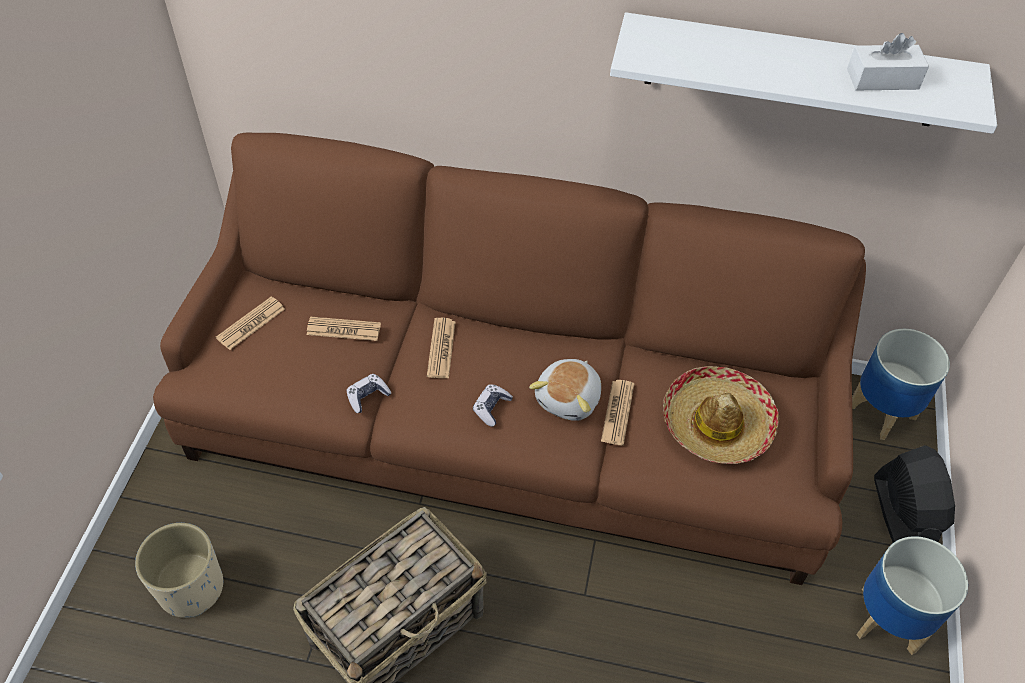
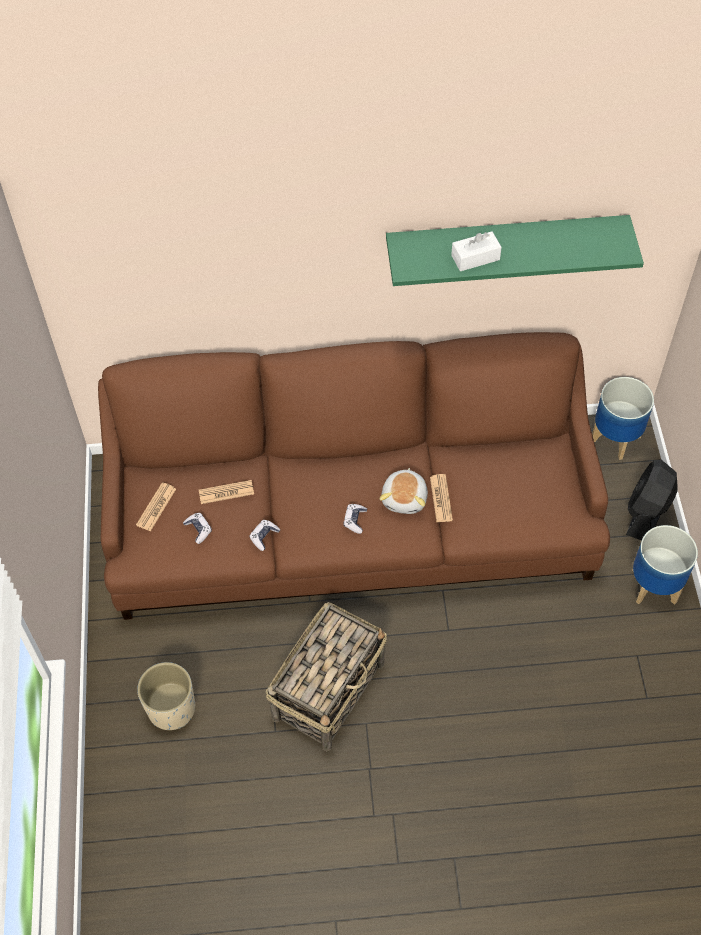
camera: 15 degrees left, 5 degrees up
newspaper [427,318,456,379] -> none
white shelf [610,12,997,134] -> green shelf [386,215,644,286]
hat [663,366,779,464] -> none
white tissue box [847,33,929,90] -> white tissue box moved to [451,232,502,271]
black fan [874,445,955,543] -> black fan turned 135 degrees counterclockwise [626,460,678,541]
none -> game controller [183,513,212,544]

